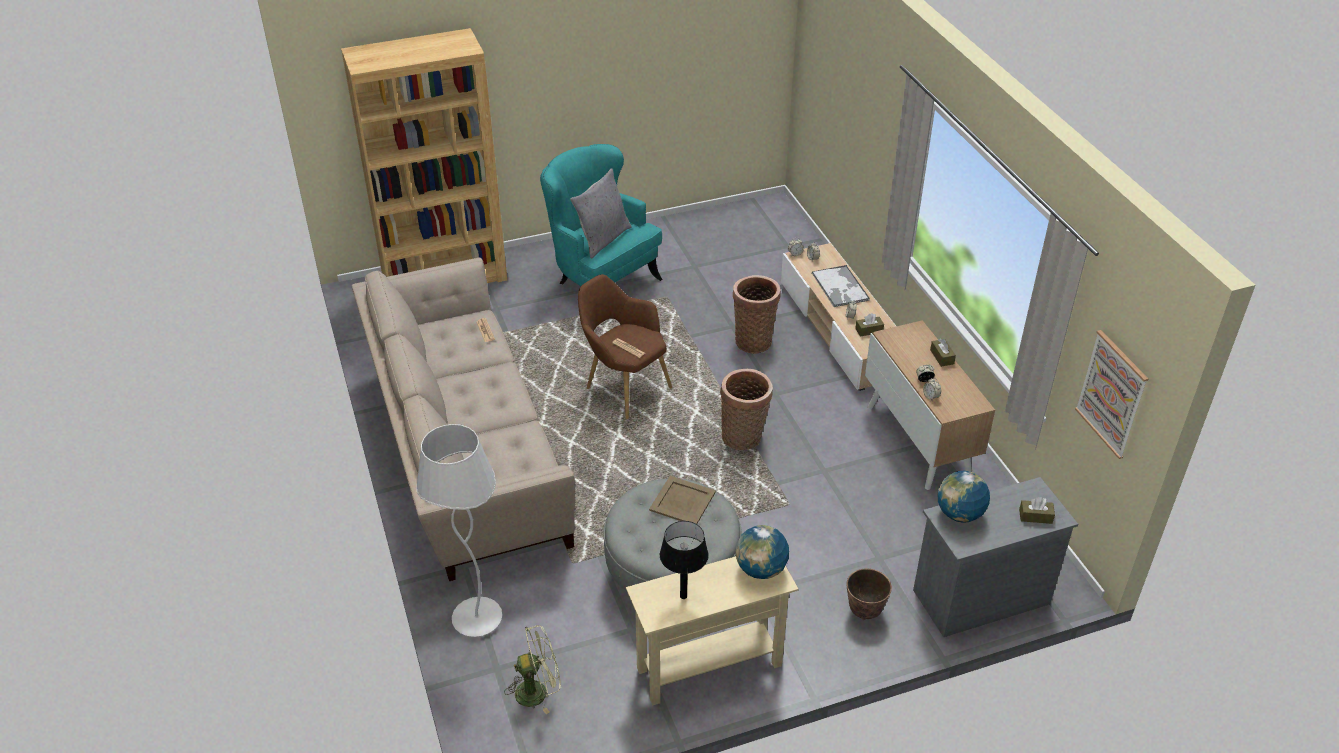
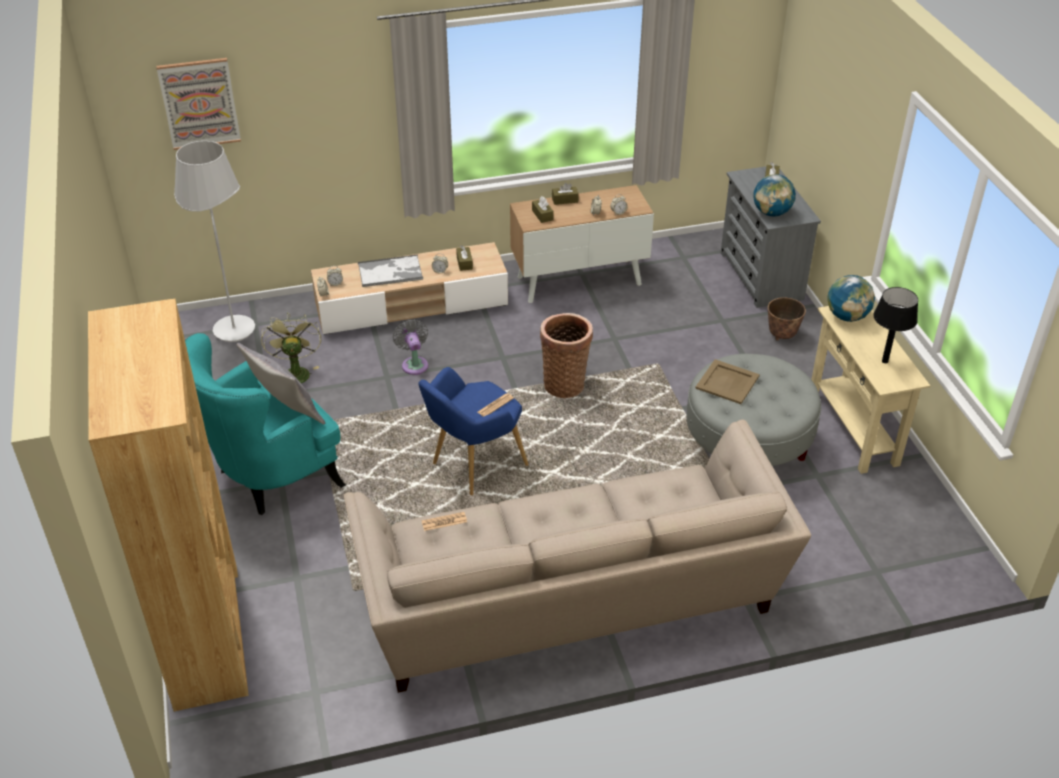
camera: 85 degrees left, 0 degrees up
white floor lamp [417,424,502,637] -> white floor lamp moved to [174,141,255,342]
green fan [504,625,561,715] -> green fan moved to [261,313,321,383]
brown armchair [578,274,672,419] -> blue armchair [418,367,529,495]
basket [733,275,781,354] -> grey fan [393,319,428,375]
picture [1075,330,1148,459] -> picture moved to [156,58,241,150]
none -> brown tissue box [532,196,554,223]

